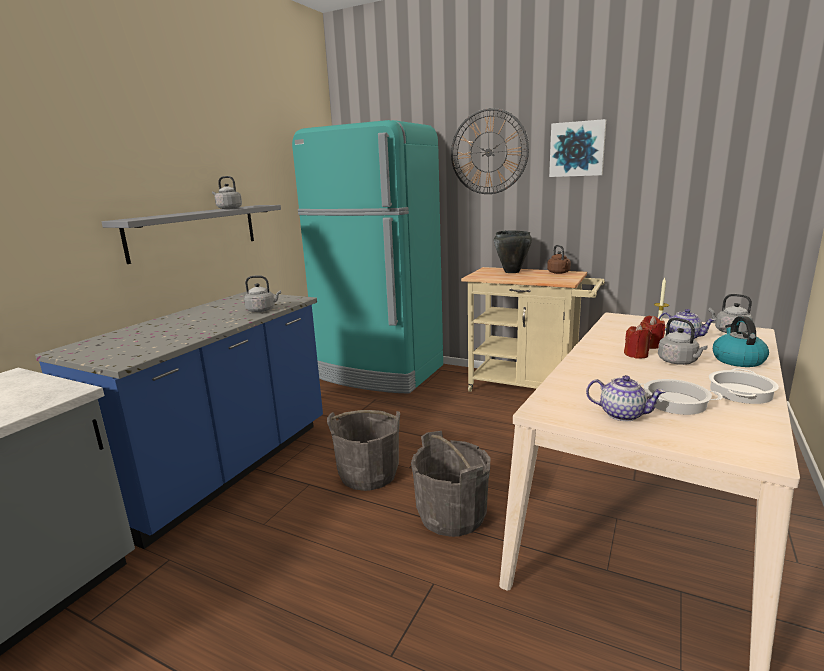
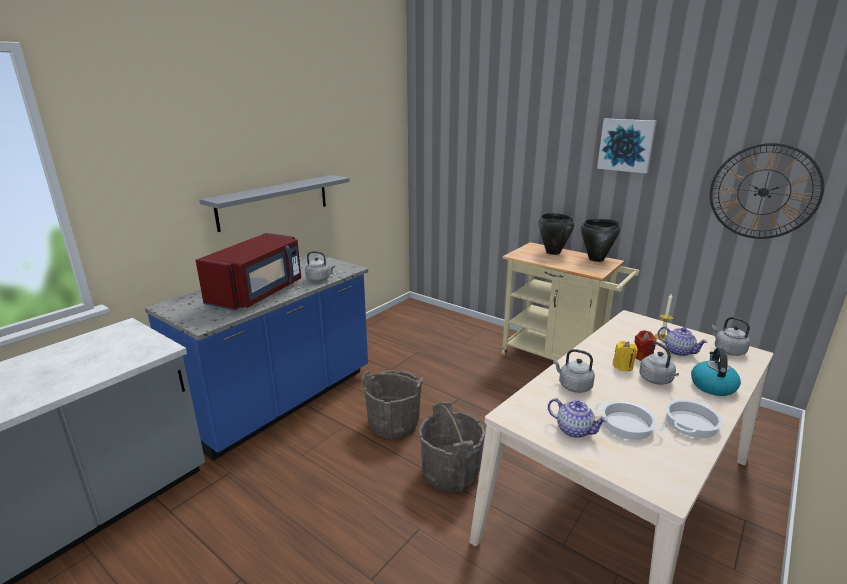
camera: 10 degrees right, 5 degrees up
grey kettle [212,176,242,209] -> grey kettle moved to [553,349,595,393]
turquoise fridge [292,120,443,394] -> none
wall clock [451,108,529,194] -> wall clock moved to [710,143,824,239]
brown kettle [547,245,571,274] -> black cooking pot [581,219,620,262]
red candle [624,324,652,359] -> yellow candle [613,341,638,371]
none -> red microwave [196,233,301,311]

